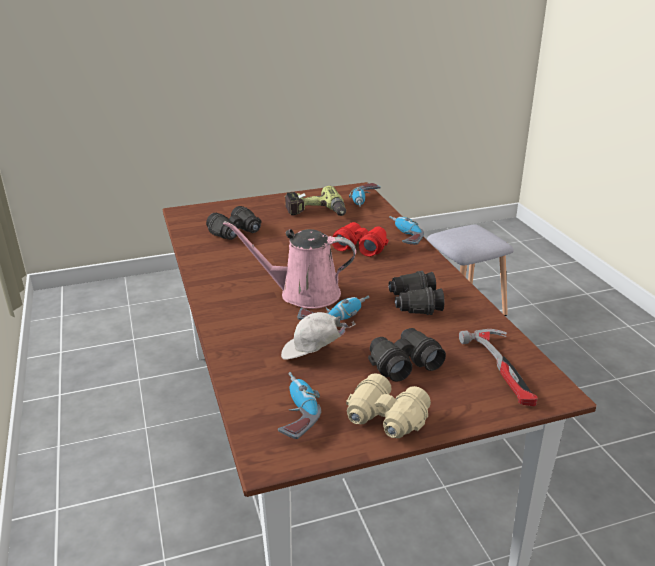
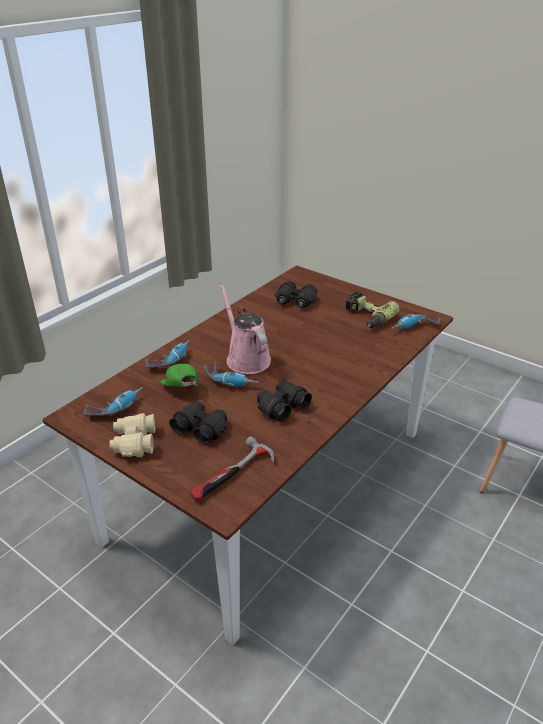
camera: 55 degrees right, 5 degrees up
white cap [281,312,356,360] -> green cap [160,363,198,387]
red binoculars [332,222,388,257] -> none
power drill [389,216,424,245] -> power drill moved to [146,340,190,368]

